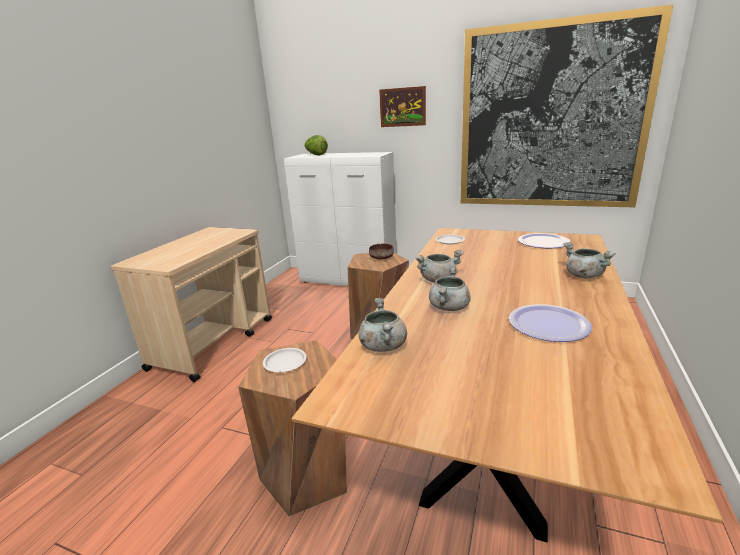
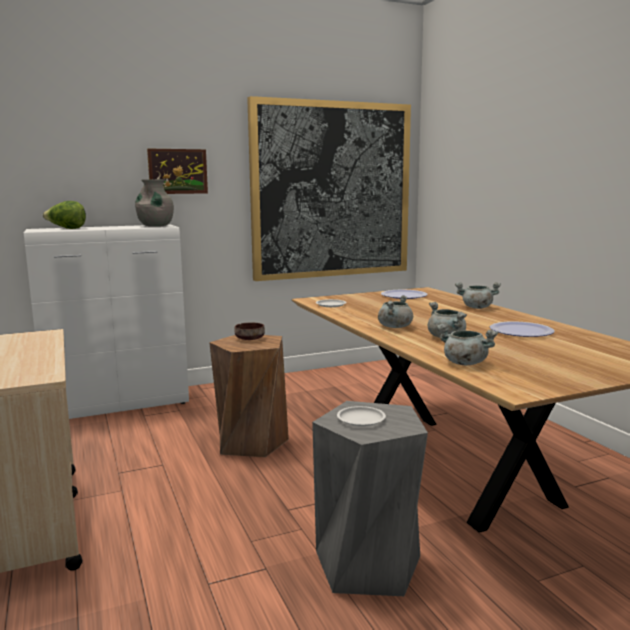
camera: 45 degrees left, 10 degrees down
brown stool [238,340,347,517] -> grey stool [312,401,428,596]
none -> grey vase [135,179,174,227]

